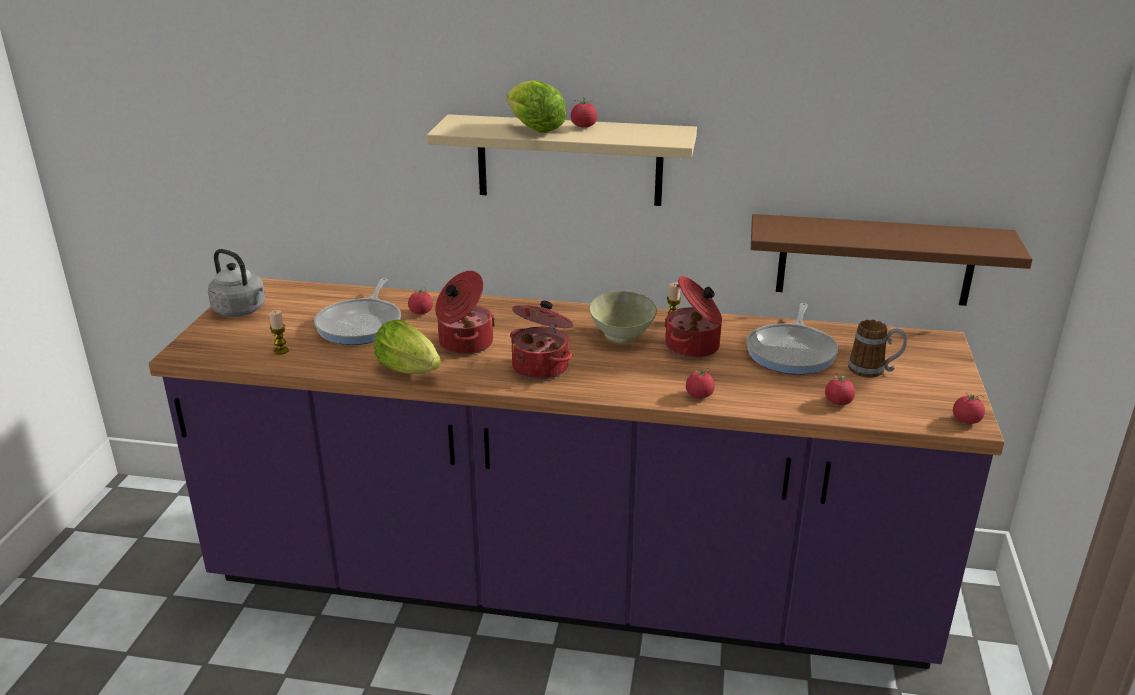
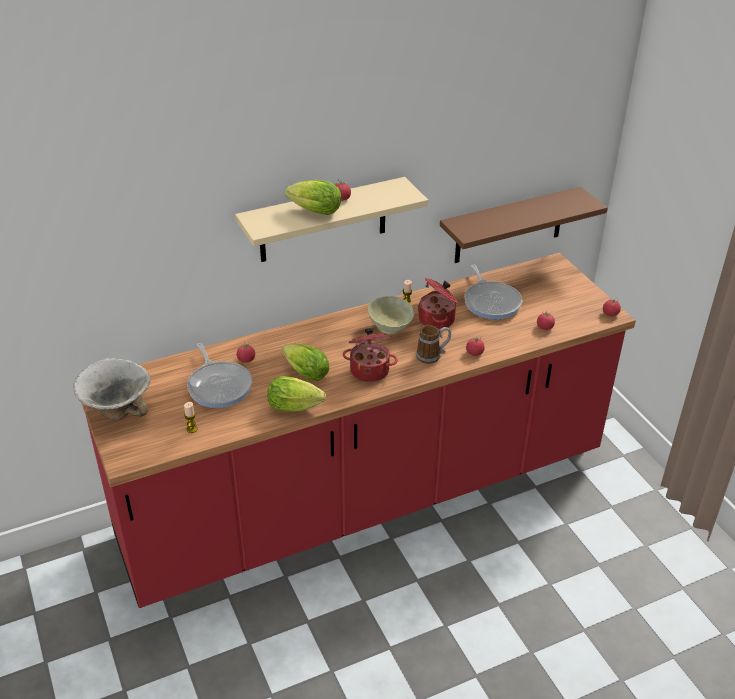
camera: 35 degrees left, 10 degrees up
purple counter [148,278,1004,669] -> red counter [82,253,636,608]
grey kettle [208,249,265,317] -> bowl [73,358,150,421]
cooking pot [435,271,495,355] -> lettuce [282,344,330,381]
mug [848,320,907,378] -> mug moved to [416,325,451,364]

